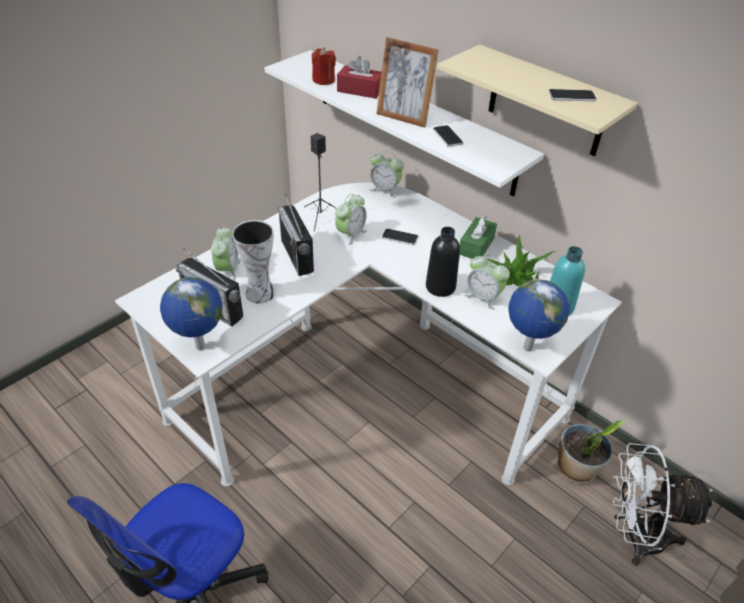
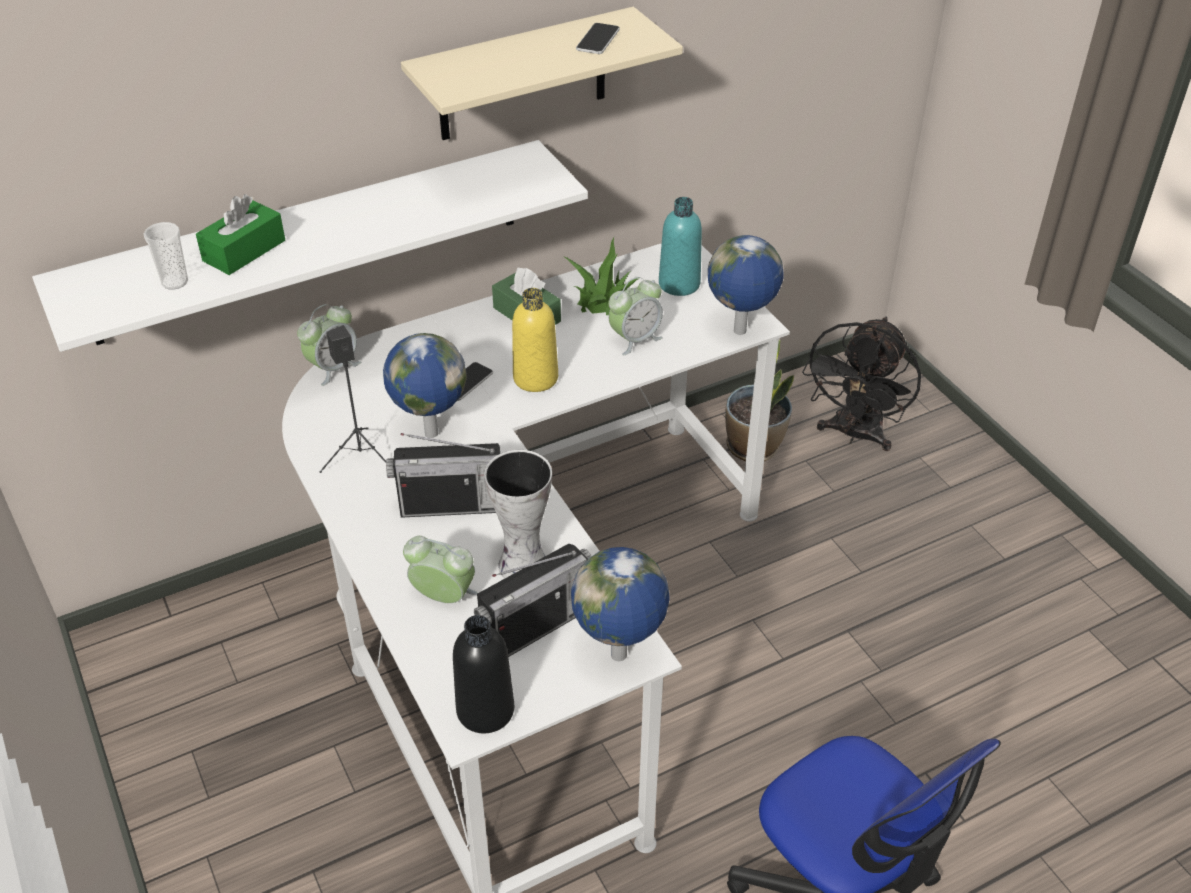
camera: 70 degrees left, 0 degrees up
red candle [312,47,336,85] -> cup [144,222,188,290]
alarm clock [335,194,367,246] -> globe [383,333,467,438]
red tissue box [337,56,382,99] -> green tissue box [196,194,285,275]
picture frame [376,37,439,128] -> none
black bottle [426,227,460,297] -> black bottle moved to [453,615,514,733]
phone [433,125,463,147] -> none
white fan [612,443,713,566] -> black fan [802,317,921,451]
none -> yellow bottle [512,288,558,392]

